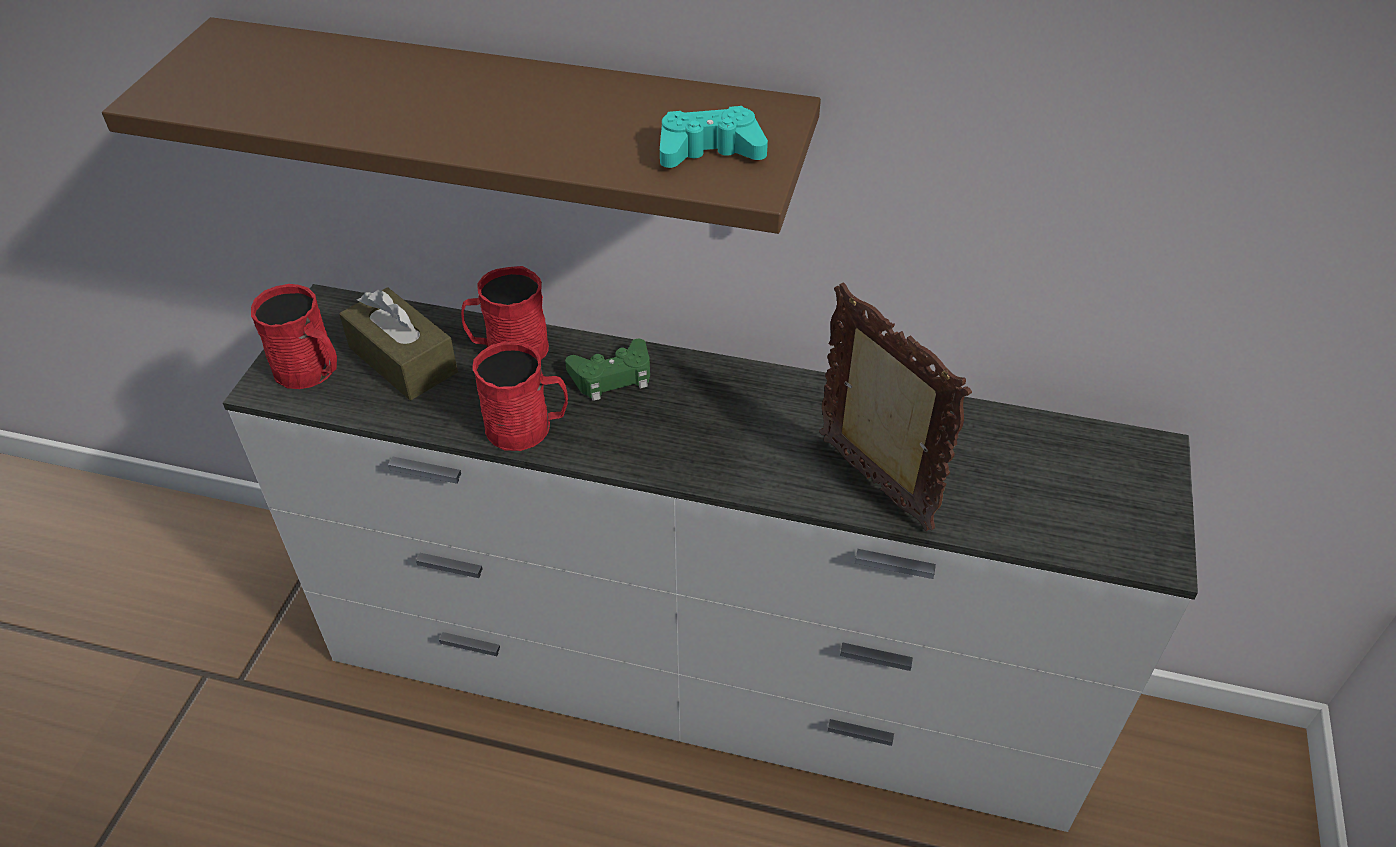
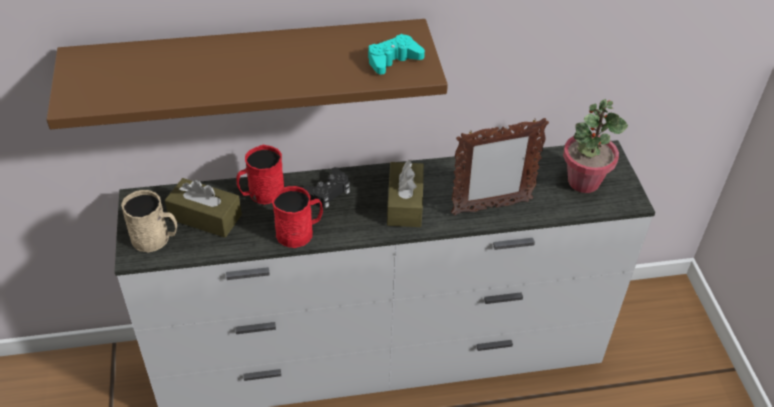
camera: 25 degrees left, 0 degrees up
red mug [251,284,337,389] -> beige mug [121,190,177,252]
green game controller [565,339,650,401] -> black game controller [302,167,350,208]
picture frame [819,282,972,531] -> picture frame turned 135 degrees clockwise [451,118,549,216]
none -> brown tissue box [387,160,424,227]
none -> potted plant [563,99,628,193]

